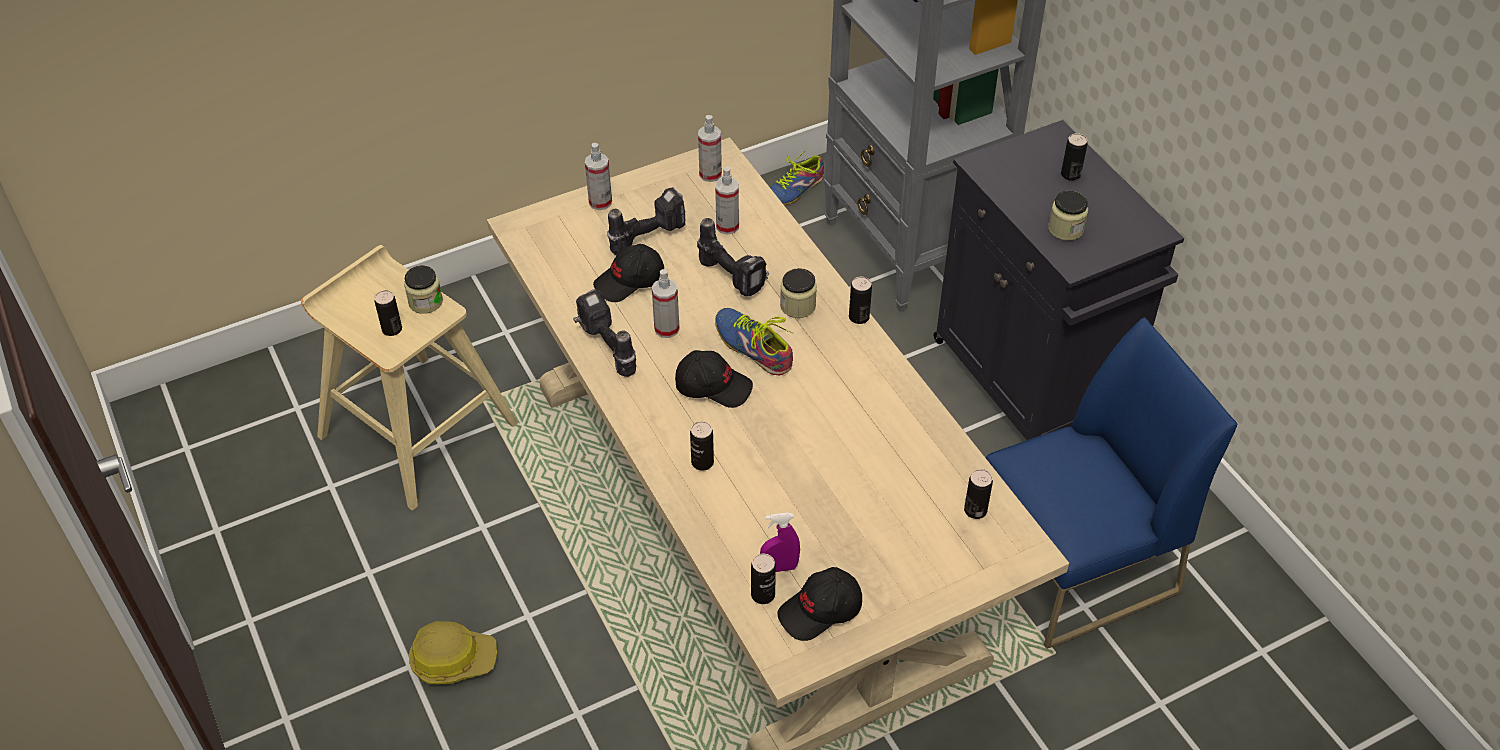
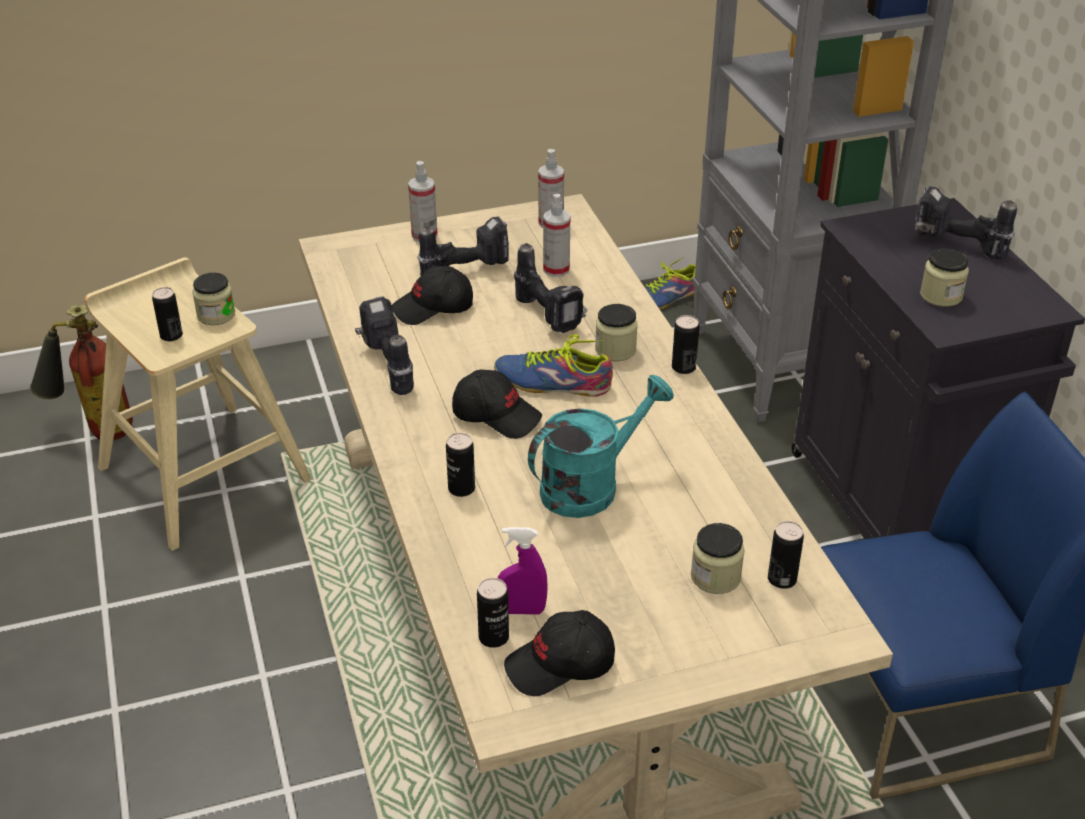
camera: 10 degrees right, 10 degrees down
hard hat [409,621,497,685] -> none
spray bottle [652,269,680,338] -> none
shoe [715,308,794,375] -> shoe turned 45 degrees counterclockwise [494,334,613,397]
can [1061,133,1087,181] -> power drill [915,186,1017,259]
none -> fire extinguisher [30,305,133,440]
none -> turquoise watering can [528,375,674,518]
none -> jar [691,523,745,594]

